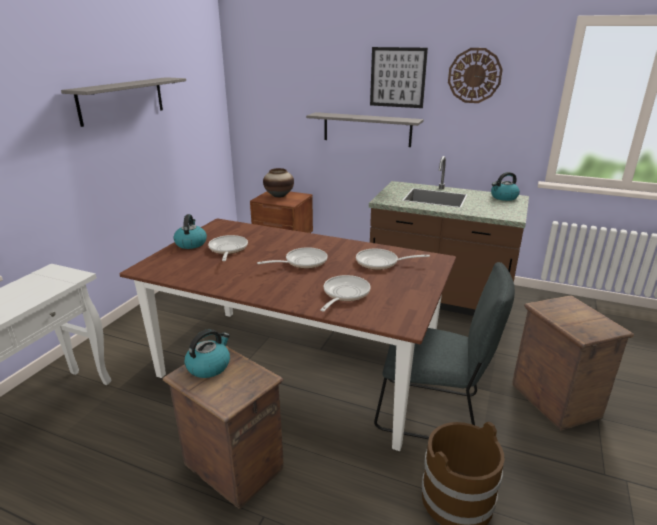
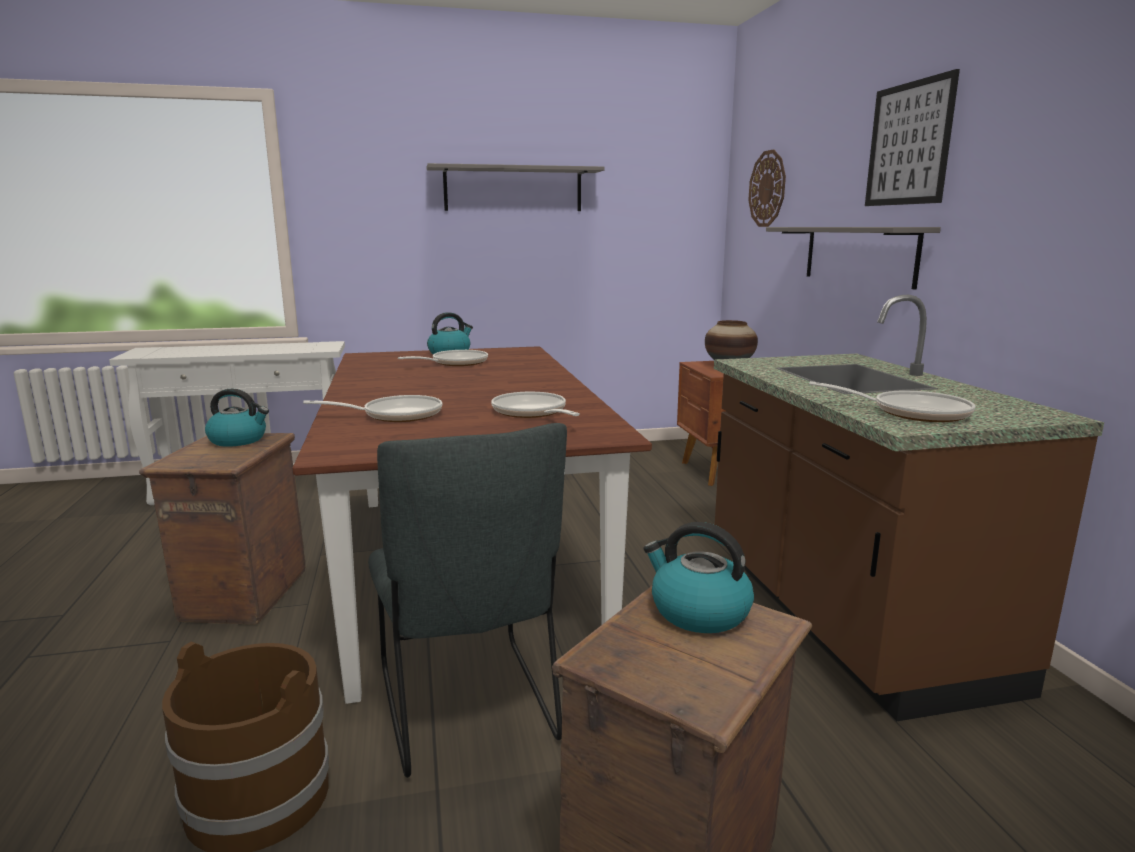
camera: 55 degrees right, 10 degrees down
frying pan [257,247,327,269] -> frying pan moved to [809,381,975,422]
wall clock [448,48,503,103] -> wall clock moved to [748,149,786,227]
kettle [491,172,520,201] -> kettle moved to [643,522,754,633]

